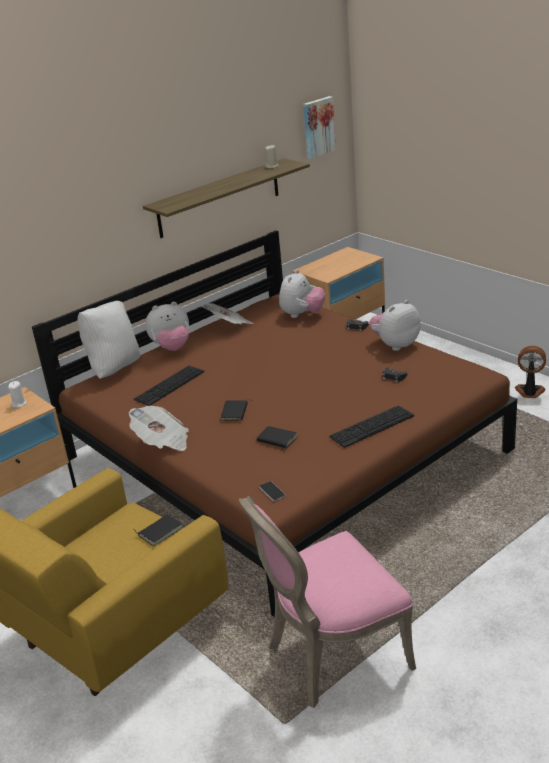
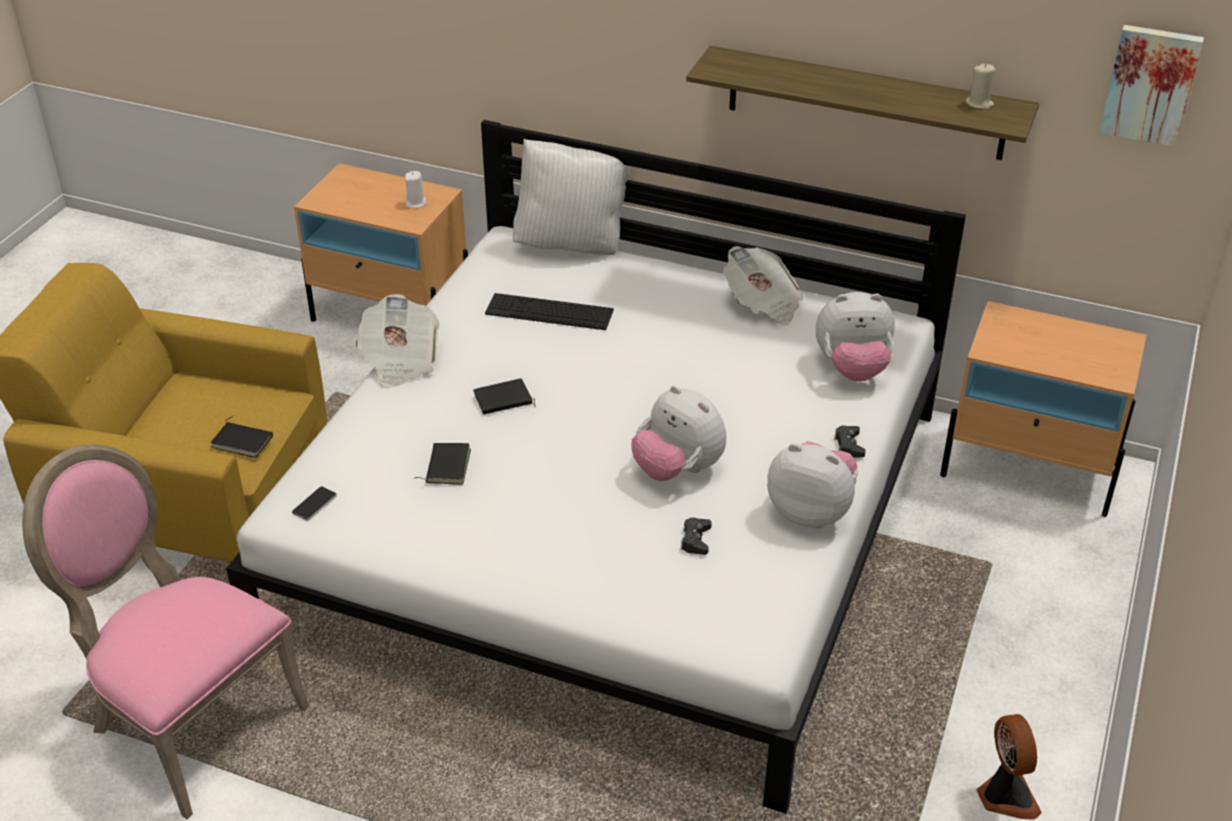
camera: 60 degrees right, 10 degrees up
brown bed [32,230,517,617] -> white bed [226,120,966,813]
plush toy [146,302,189,351] -> plush toy moved to [631,385,726,481]
keyboard [329,405,414,448] -> none

